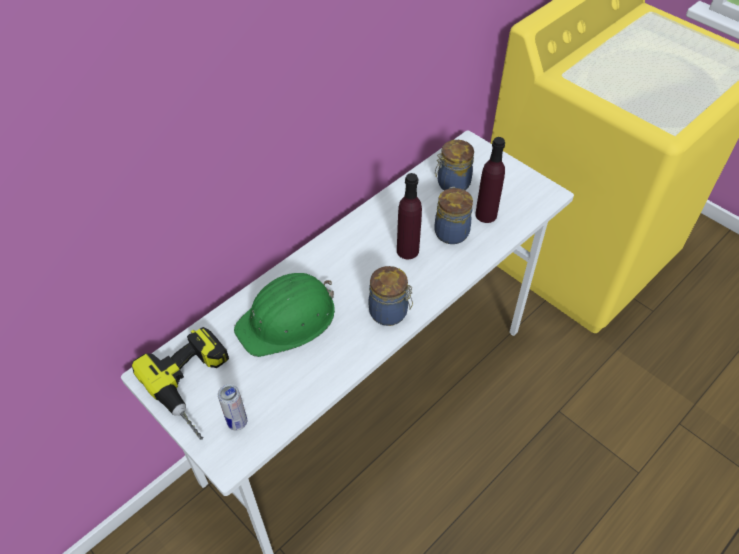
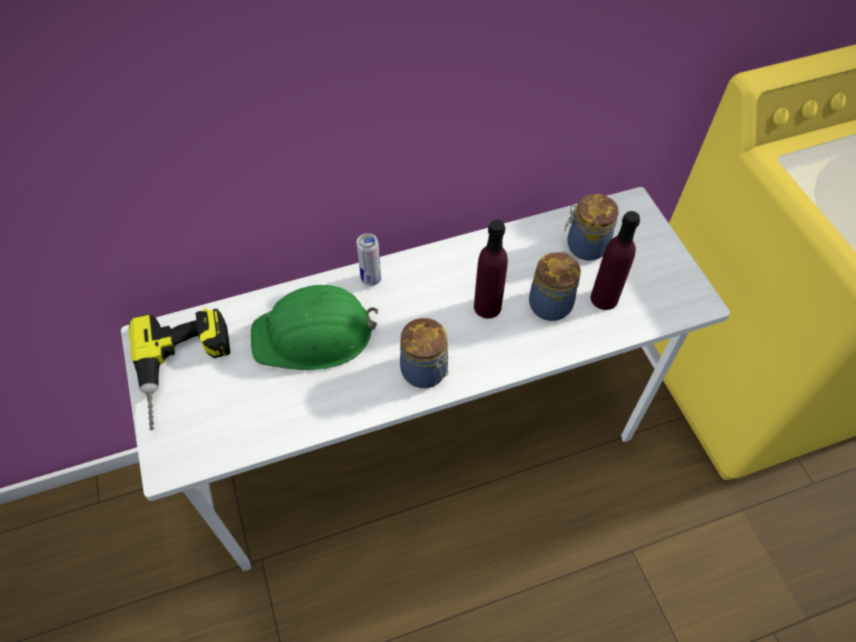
camera: 25 degrees right, 5 degrees up
can [218,384,247,431] -> can moved to [356,233,381,286]

